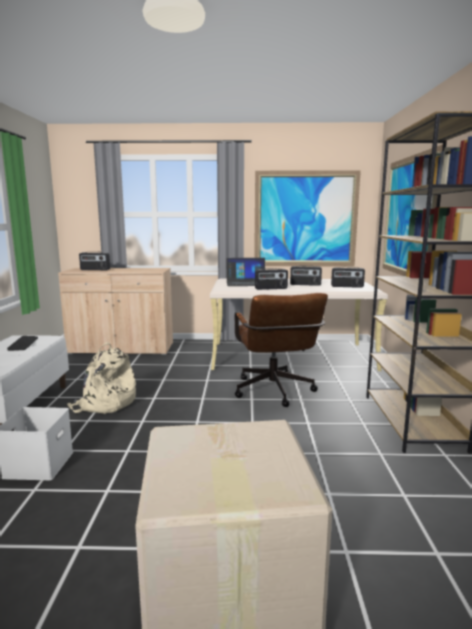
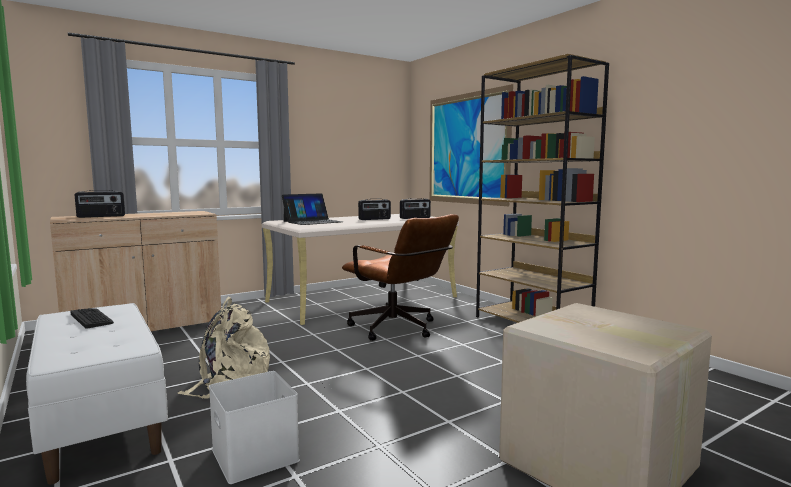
camera: 35 degrees left, 5 degrees down
picture [254,170,361,267] -> none
radio [255,268,288,290] -> none

